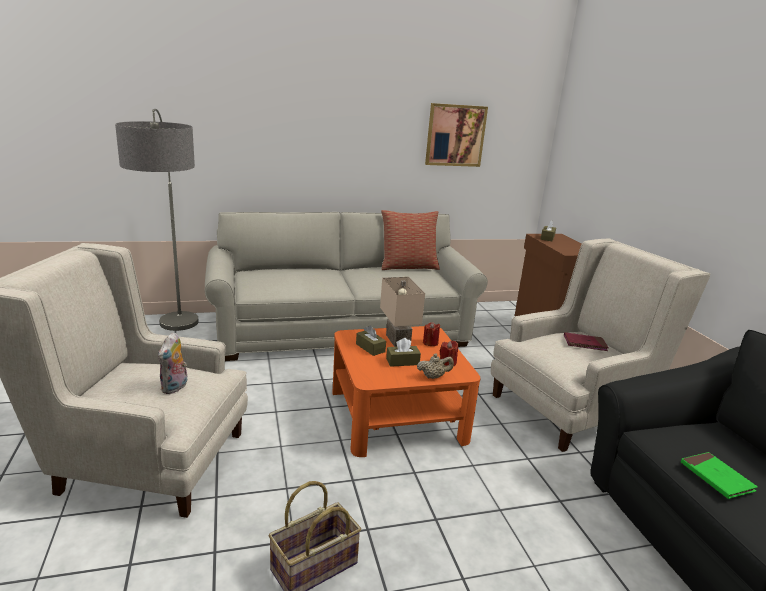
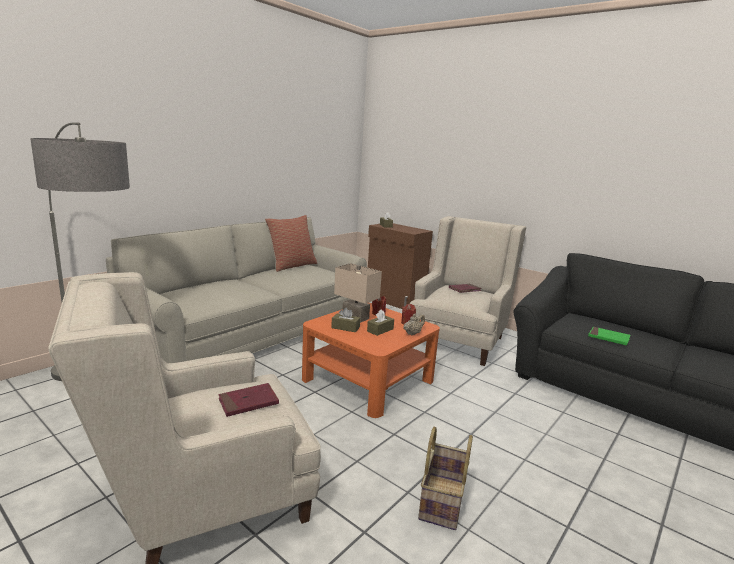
camera: 35 degrees left, 5 degrees down
plush toy [158,332,187,394] -> red book [218,383,279,417]
picture [425,103,488,167] -> none

